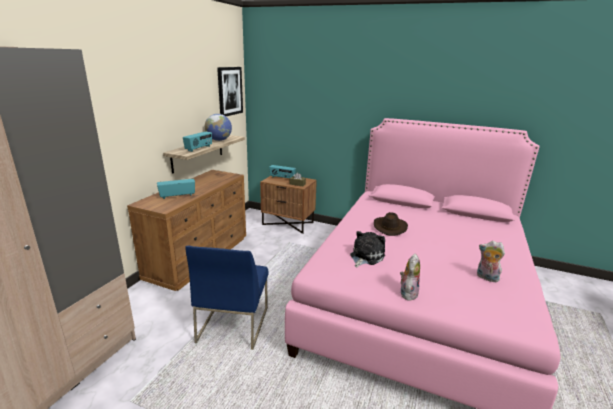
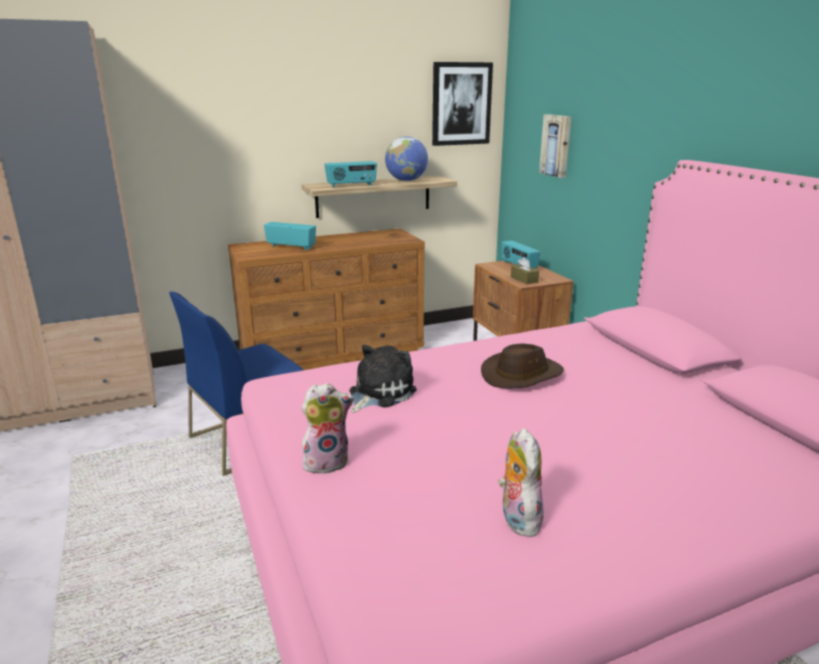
camera: 45 degrees right, 0 degrees up
plush toy [350,231,385,267] -> plush toy turned 45 degrees counterclockwise [349,345,417,413]
none -> picture [539,114,571,178]

